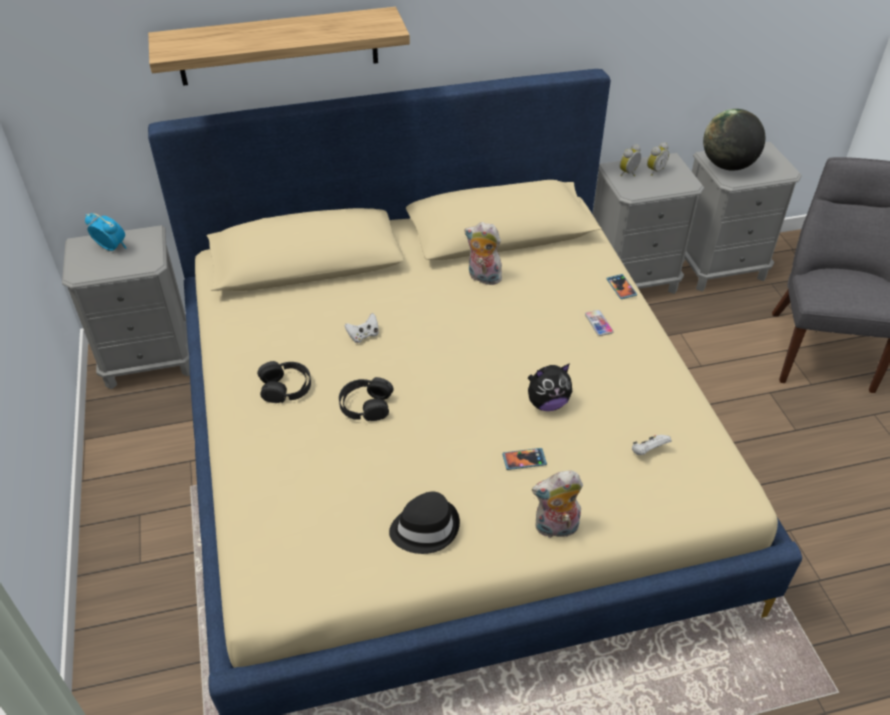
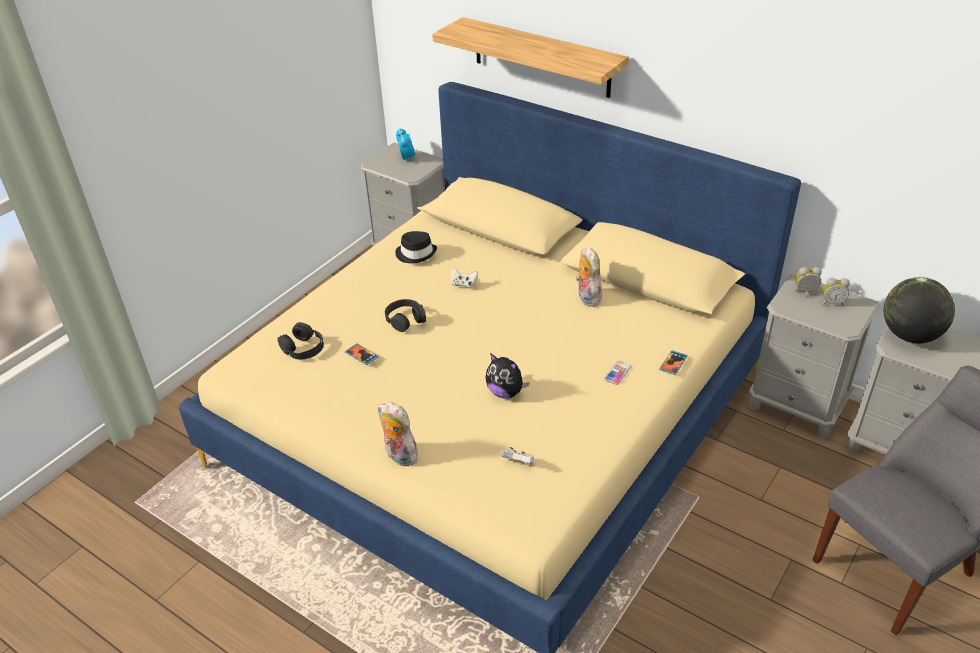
camera: 50 degrees right, 5 degrees down
black headphones [257,361,311,403] -> black headphones moved to [277,322,324,360]
black hat [389,491,460,554] -> black hat moved to [395,231,437,263]
phone [502,448,547,470] -> phone moved to [345,343,379,365]

